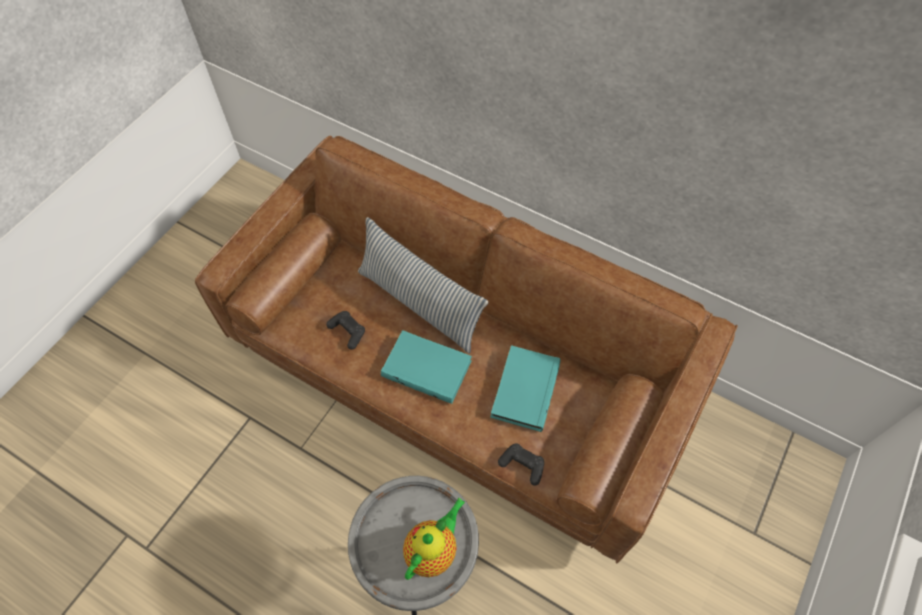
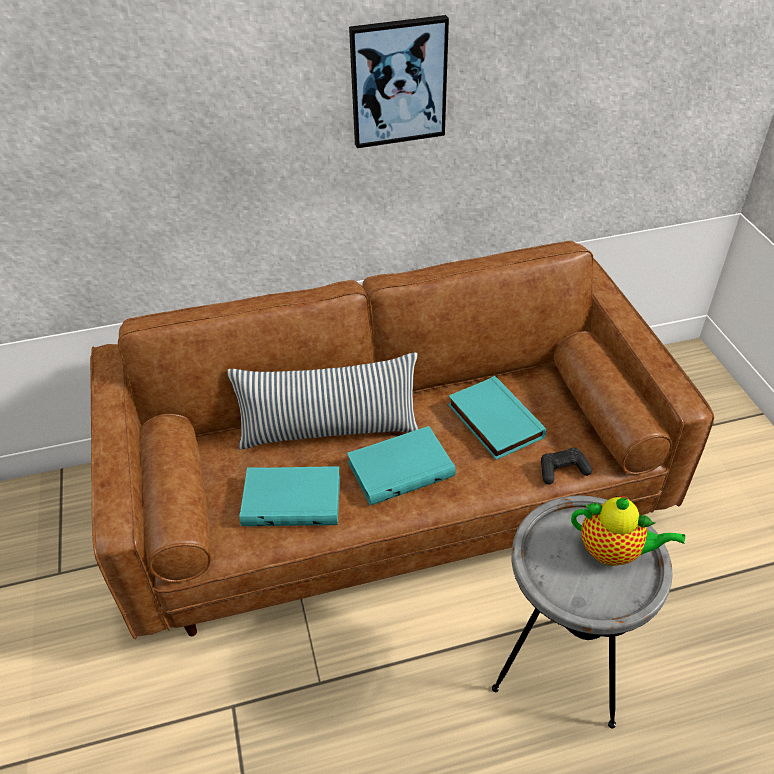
camera: 45 degrees left, 15 degrees down
black game controller [326,311,365,350] -> turquoise book [239,466,340,526]
teapot [403,497,465,580] -> teapot turned 120 degrees clockwise [571,496,685,566]
none -> picture [349,15,449,148]

